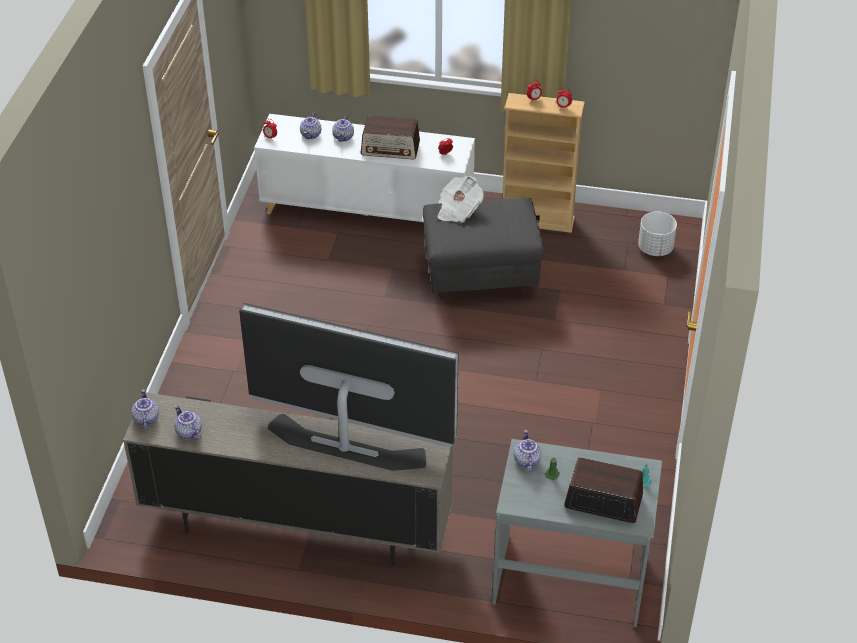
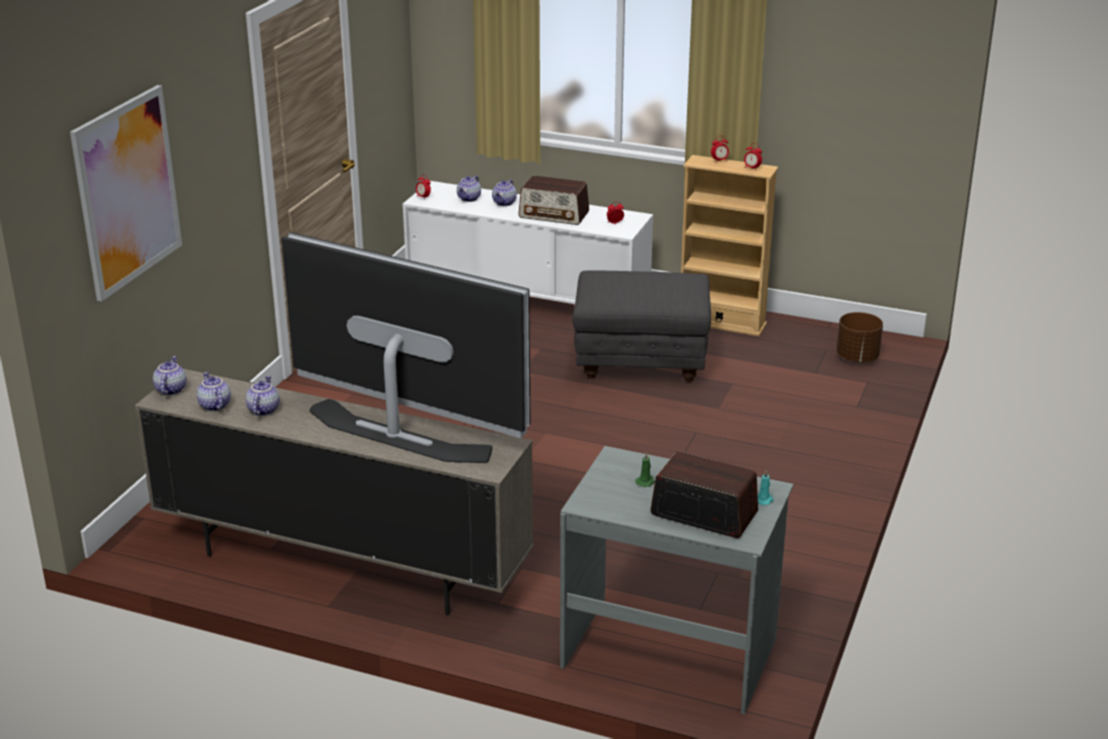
camera: 10 degrees right, 15 degrees down
newspaper [438,176,484,223] -> none
teapot [514,430,542,471] -> teapot moved to [246,376,280,416]
white planter [638,212,677,256] -> brown planter [836,312,883,362]
none -> picture [70,85,182,301]

